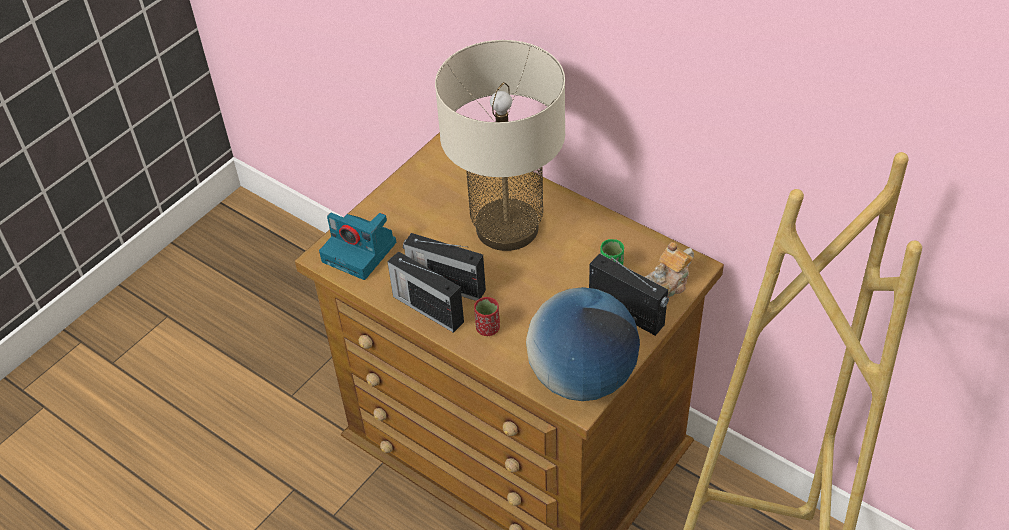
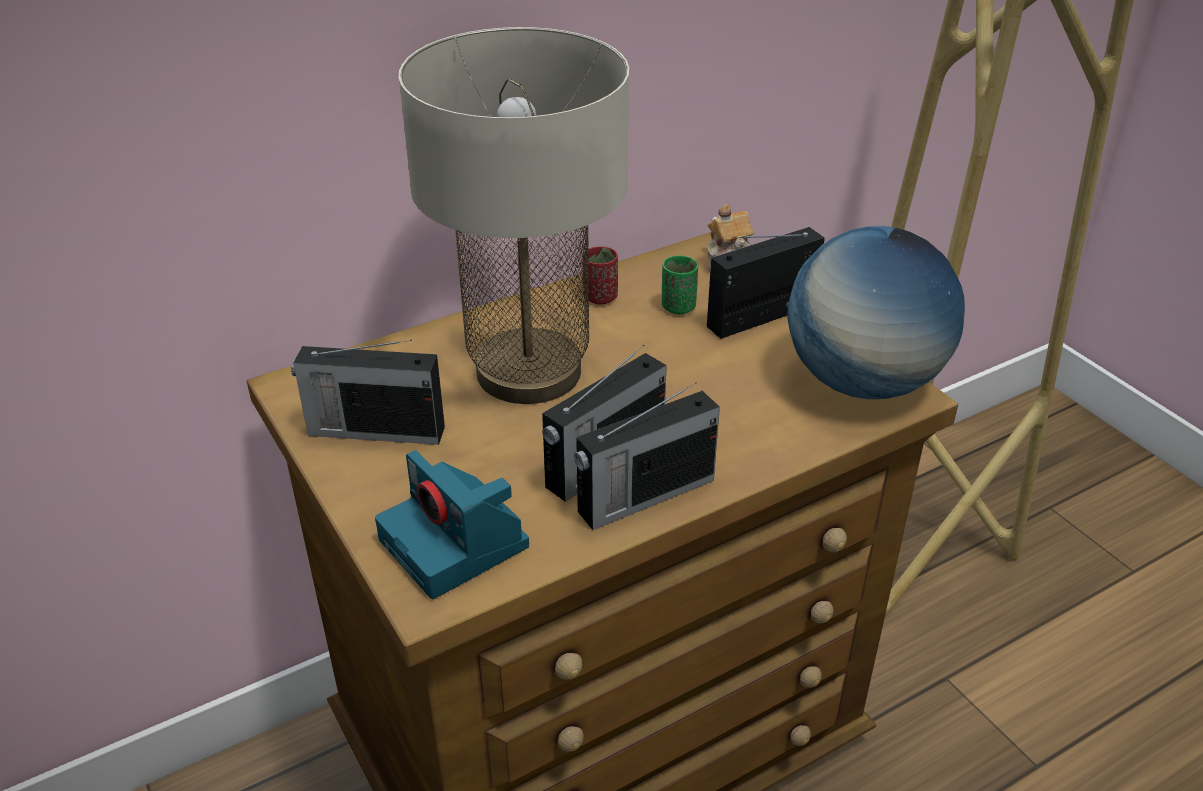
camera: 70 degrees left, 10 degrees down
camera [319,213,396,280] -> camera turned 90 degrees clockwise [375,450,529,599]
red cup [474,297,500,336] -> red cup moved to [583,246,618,305]
none -> radio [291,340,445,445]

